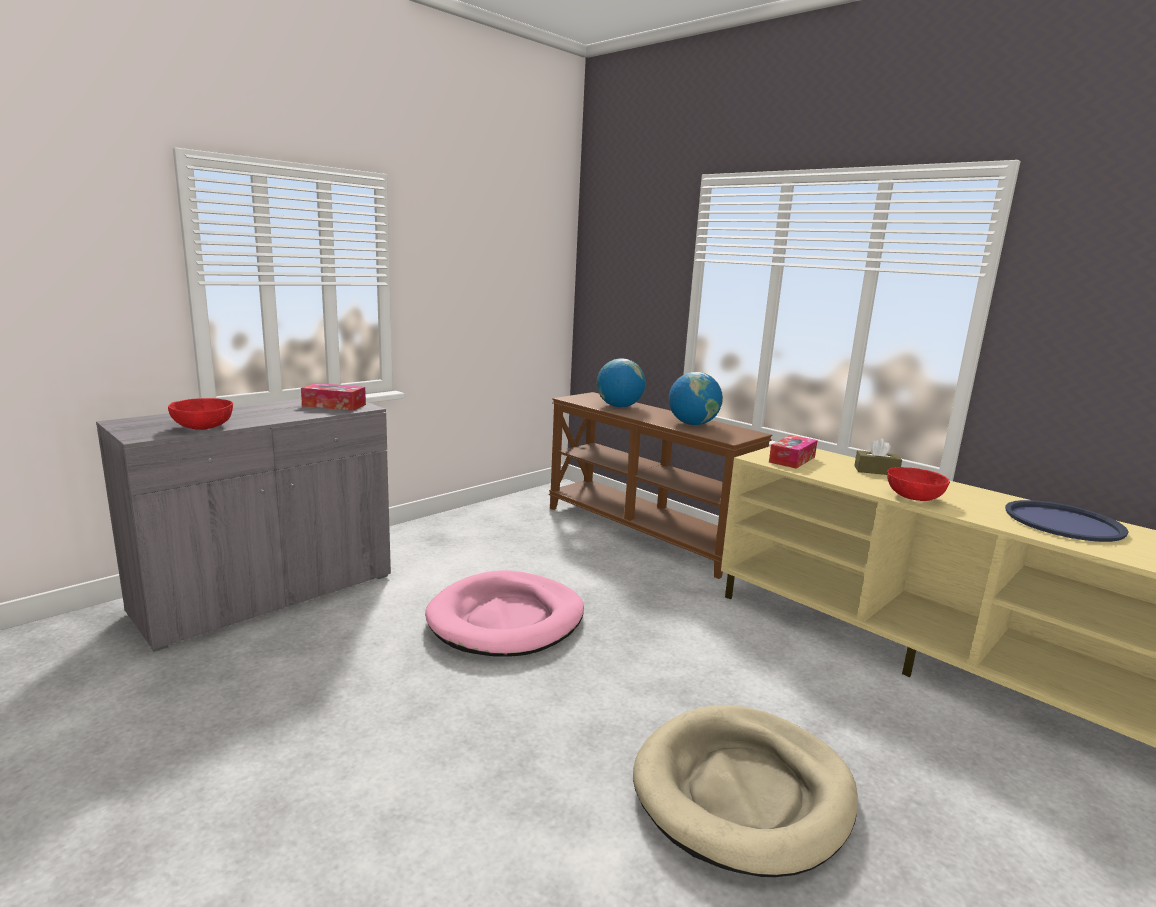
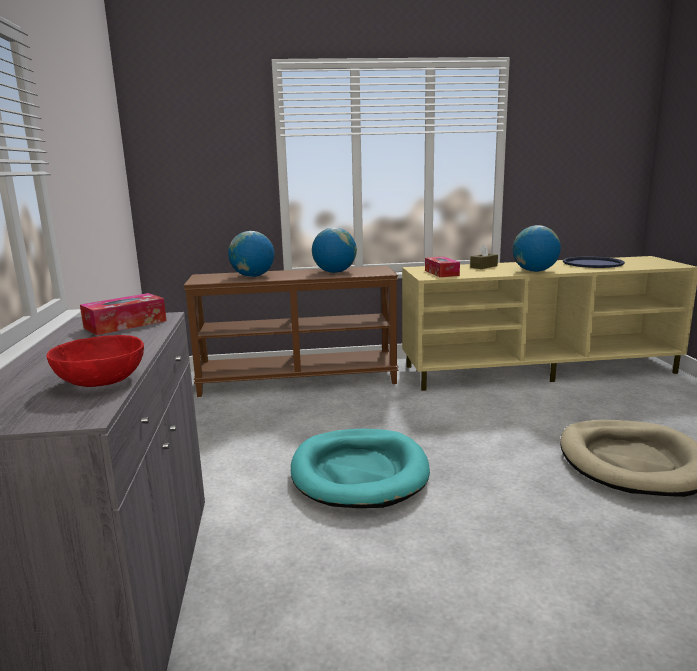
camera: 50 degrees left, 0 degrees up
pink dog bed [425,570,584,657] -> turquoise dog bed [291,429,430,508]
red bowl [887,467,950,501] -> globe [513,225,561,272]

